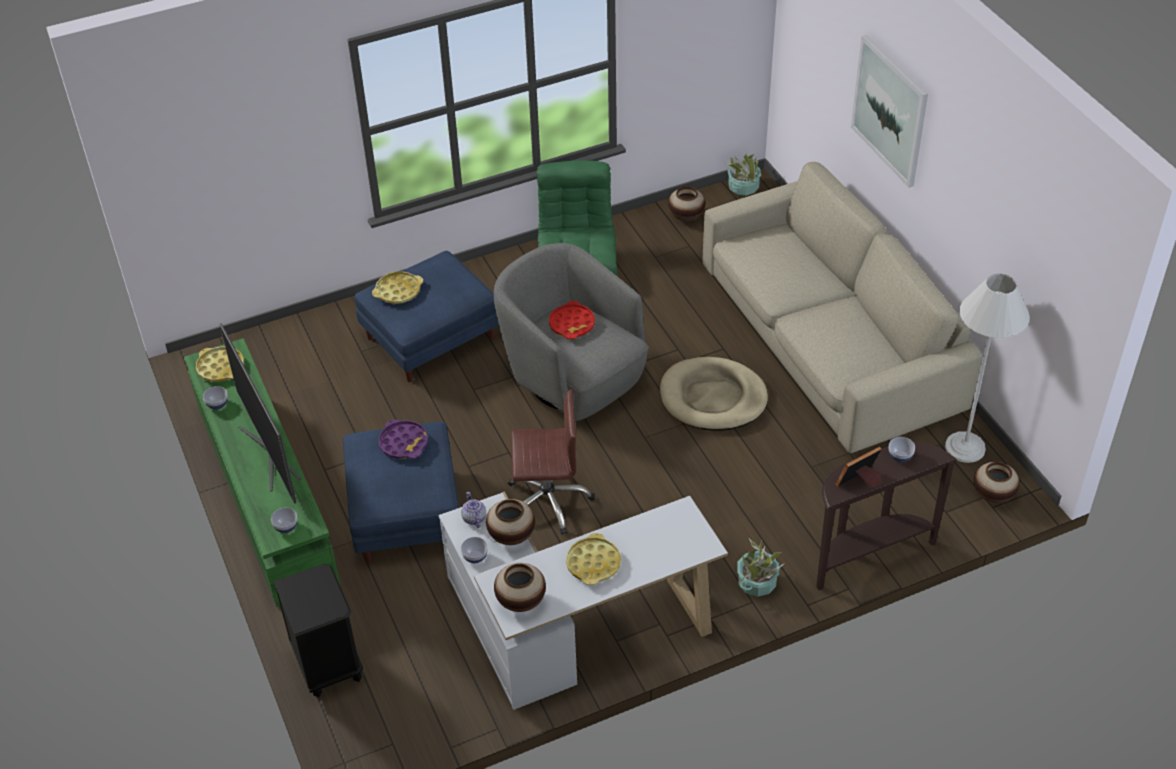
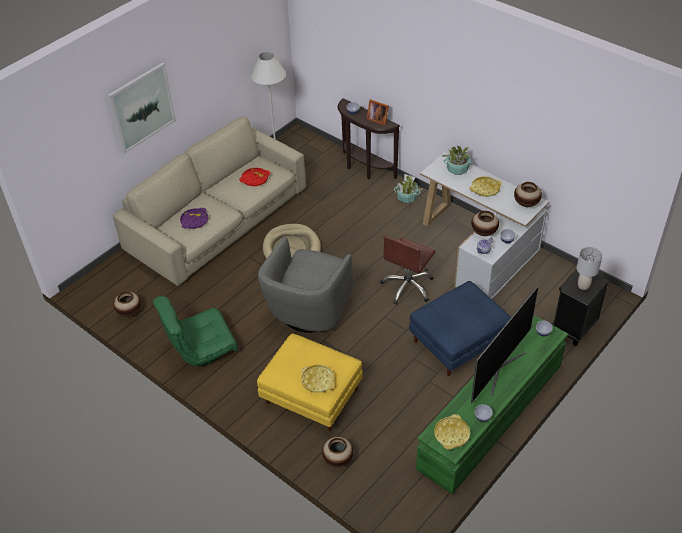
camera: 115 degrees left, 0 degrees up
blue ottoman [354,251,499,382] -> yellow ottoman [257,334,363,431]
purple tray [378,419,428,459] -> purple tray moved to [180,208,208,229]
brown office chair [507,389,595,535] -> brown office chair turned 120 degrees counterclockwise [380,235,435,305]
red tray [549,301,595,339] -> red tray moved to [239,168,270,186]
potted plant [725,153,762,196] -> potted plant moved to [442,145,473,175]
vase [974,462,1020,503] -> vase moved to [322,437,353,467]
none -> grey table lamp [576,247,602,290]

